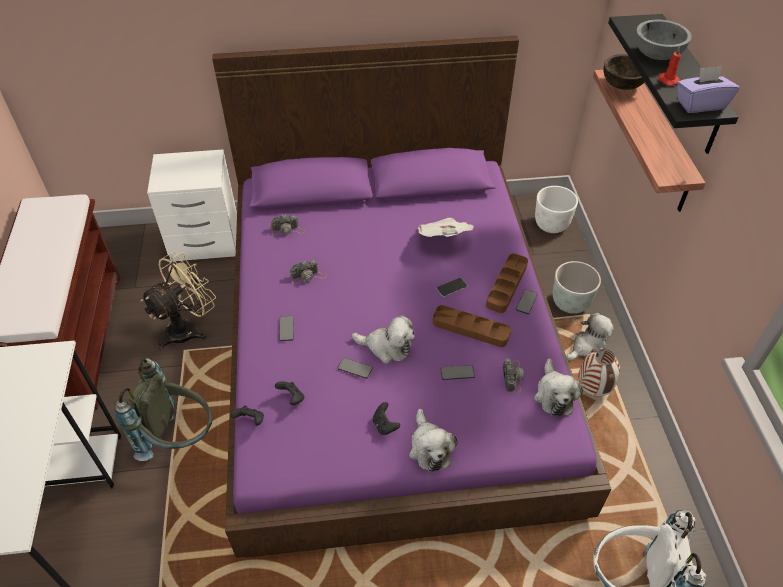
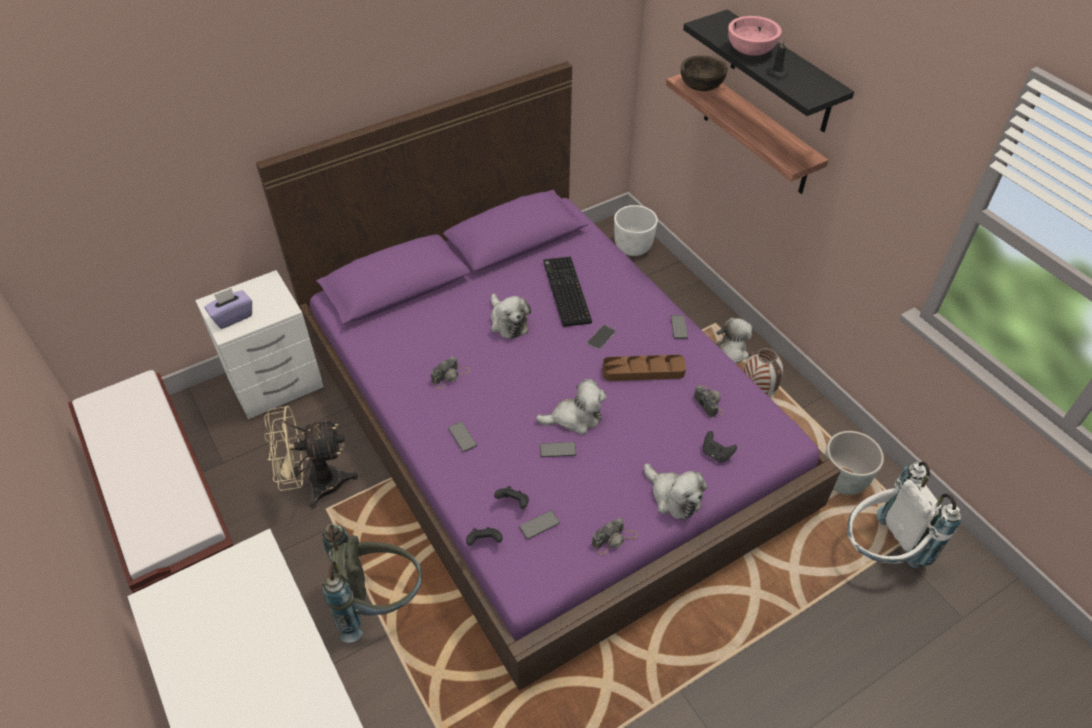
camera: 25 degrees left, 0 degrees up
beige fan [140,252,216,350] -> beige fan turned 120 degrees counterclockwise [264,405,358,509]
camera [271,214,305,235] -> camera moved to [592,518,637,555]
black game controller [373,402,400,435] -> black game controller moved to [703,431,737,463]
newspaper [418,218,474,237] -> keyboard [543,257,592,327]
phone [441,365,475,380] -> phone moved to [519,510,560,539]
brown tray [486,253,528,313] -> none
plush toy [534,358,583,416] -> plush toy moved to [491,293,531,339]
grey planter [553,261,601,314] -> grey planter moved to [825,431,884,495]
grey bowl [635,20,692,60] -> pink bowl [728,16,782,56]
red candle [658,46,681,86] -> black candle [766,40,788,78]
purple tissue box [677,66,740,113] -> purple tissue box moved to [204,288,252,329]

